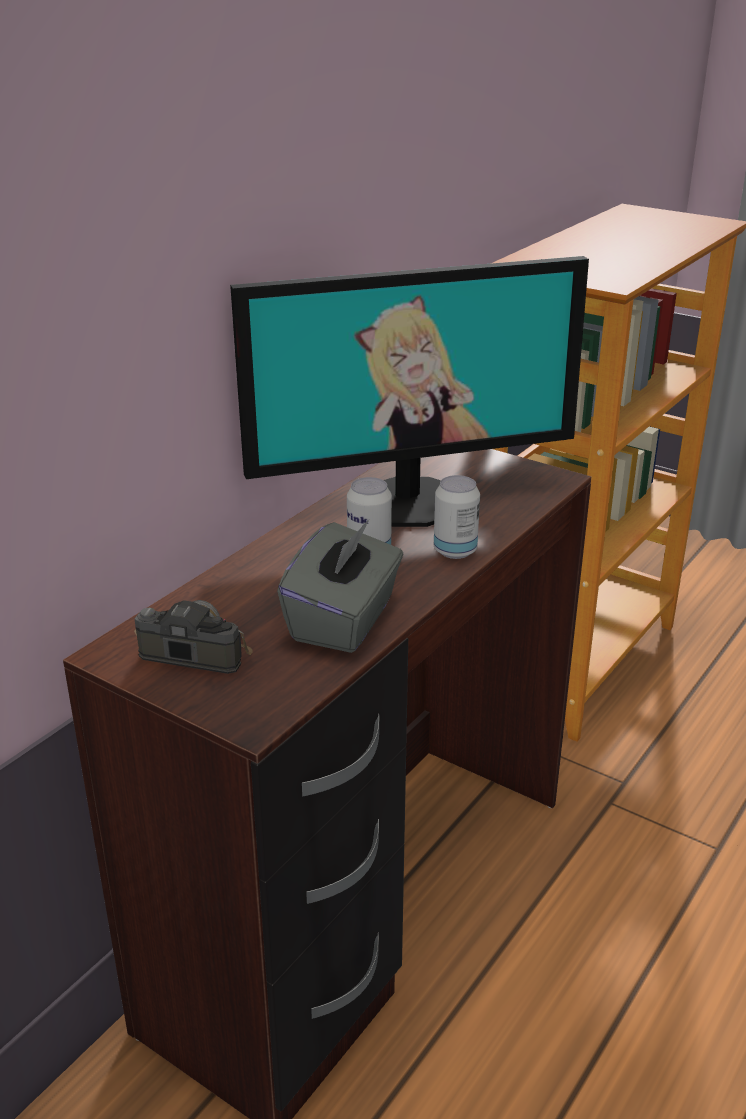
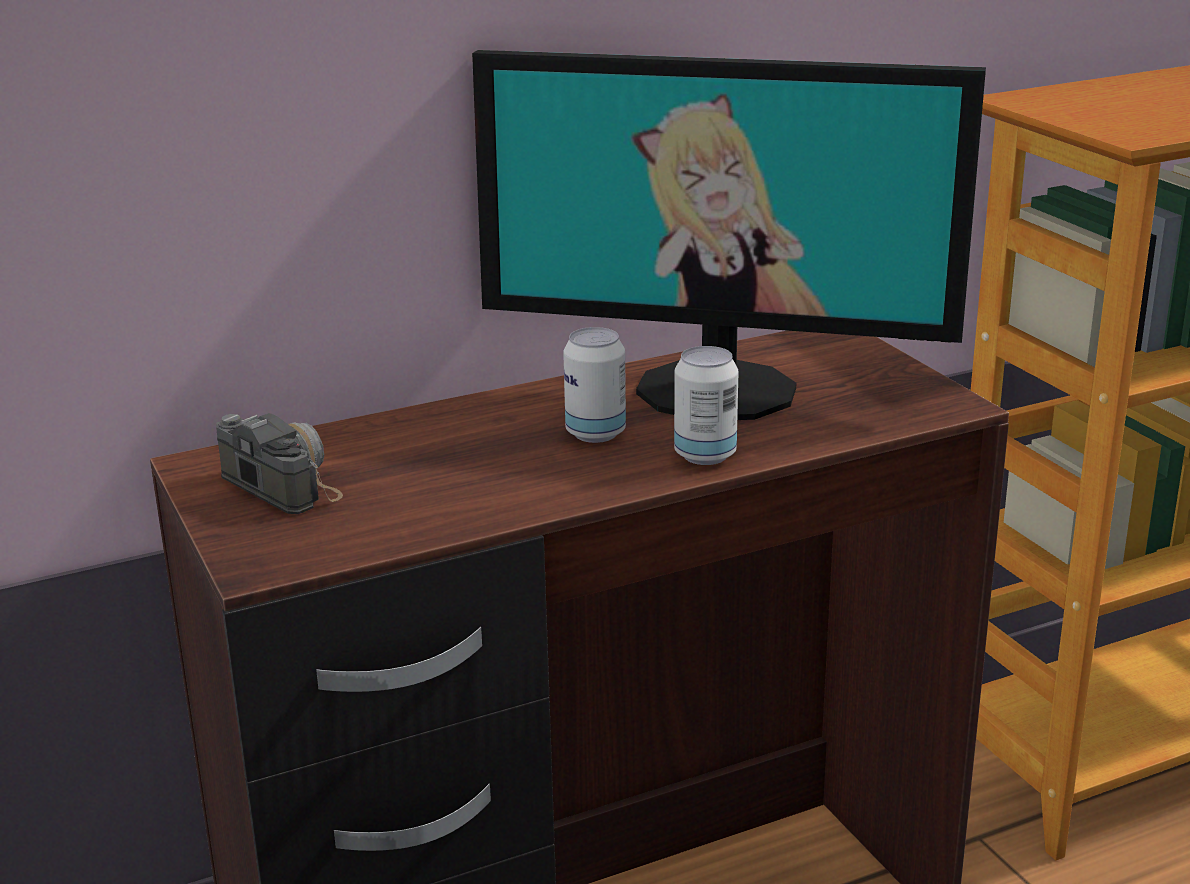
camera: 30 degrees right, 5 degrees down
grey tissue box [277,520,403,653] -> none

